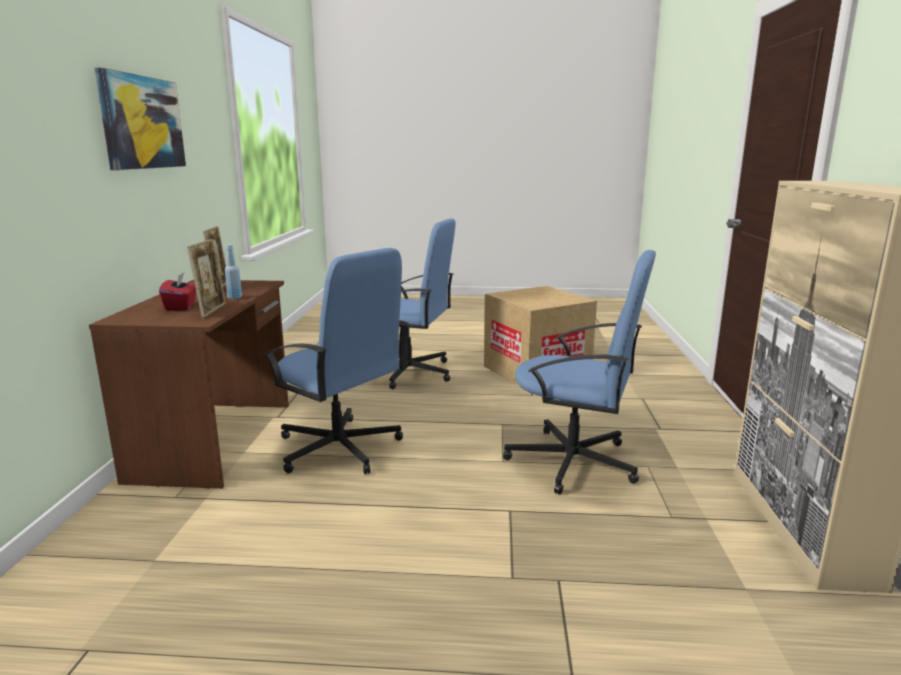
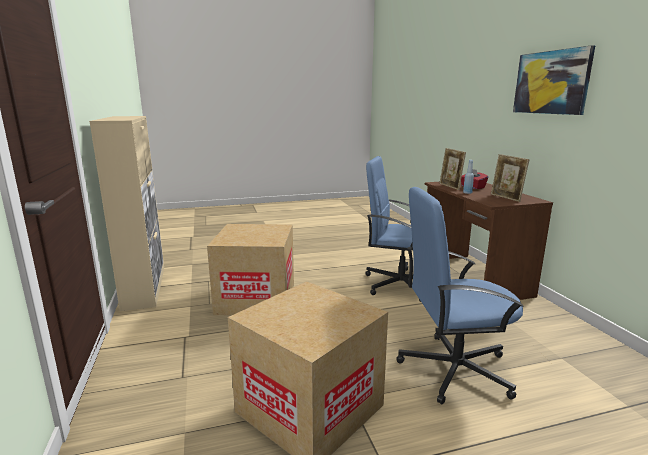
camera: 160 degrees right, 0 degrees up
blue office chair [503,250,656,494] -> cardboard box [207,224,294,315]

